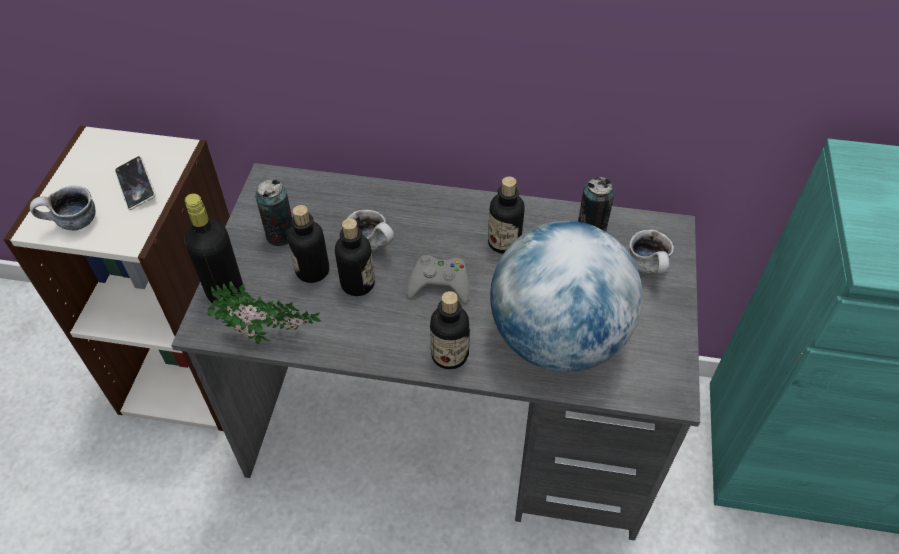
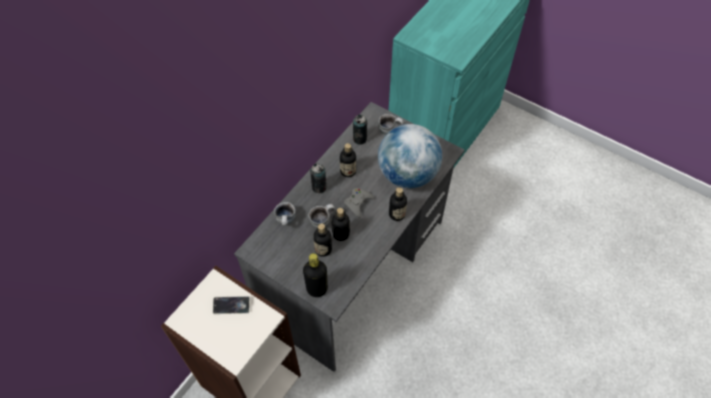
camera: 65 degrees left, 5 degrees up
mug [30,185,96,231] -> mug moved to [274,202,295,226]
potted plant [208,281,321,344] -> none
can [255,179,292,246] -> can moved to [310,163,327,194]

